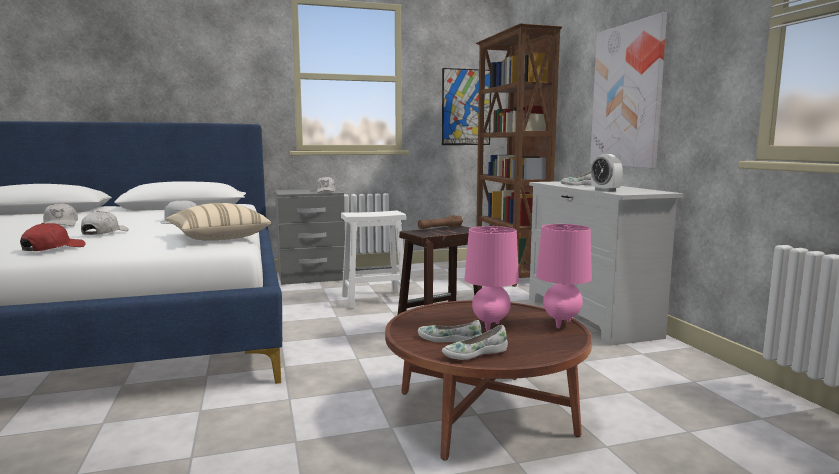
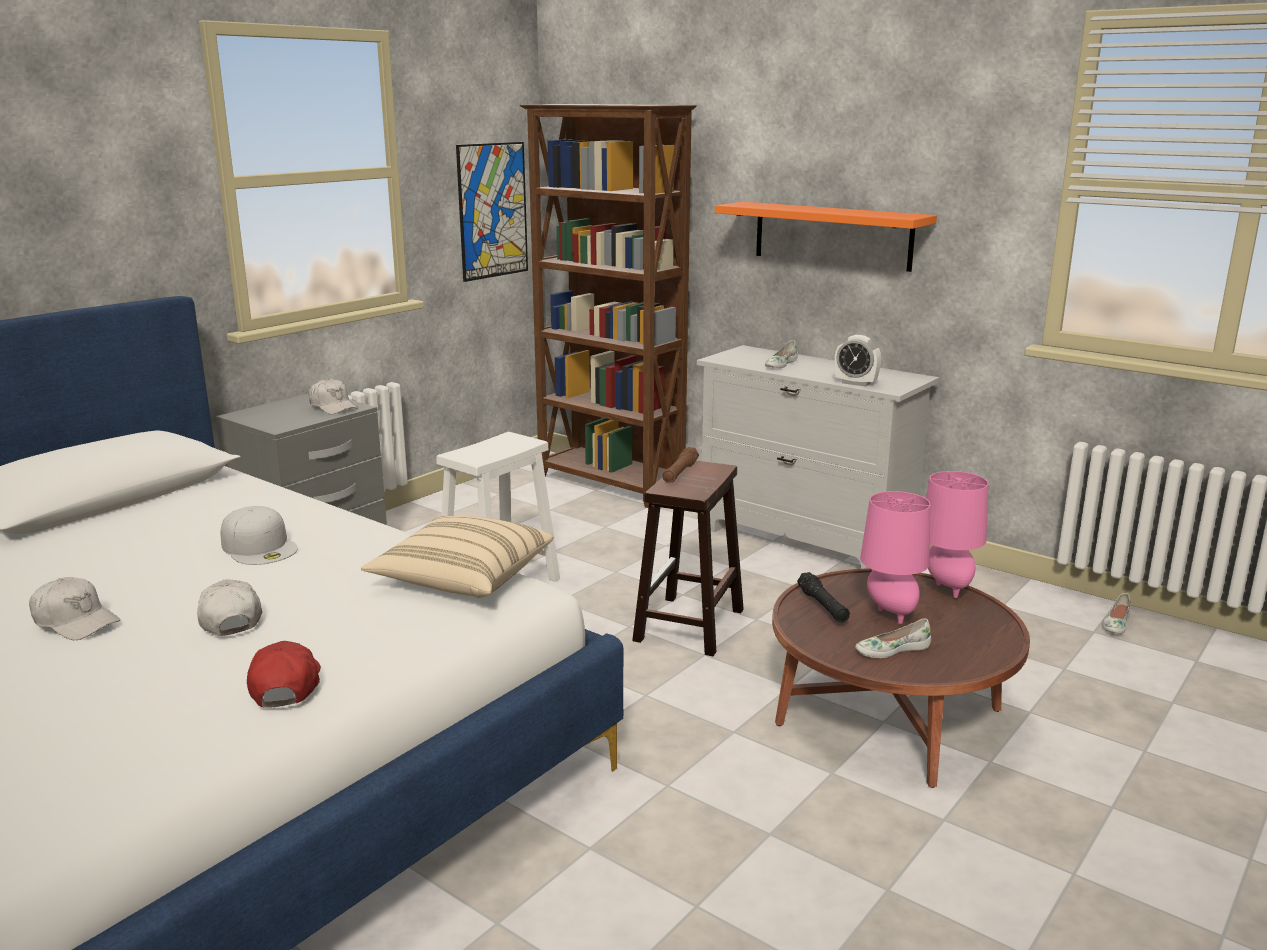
camera: 35 degrees left, 10 degrees up
white shoe [442,325,508,360] -> white shoe moved to [1103,593,1131,634]
picture [590,12,667,168] -> orange shelf [715,202,937,272]
none -> black flashlight [797,572,850,623]

